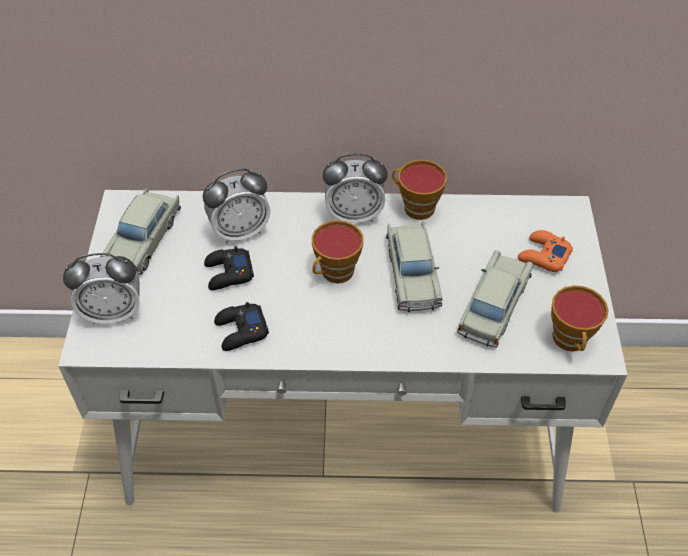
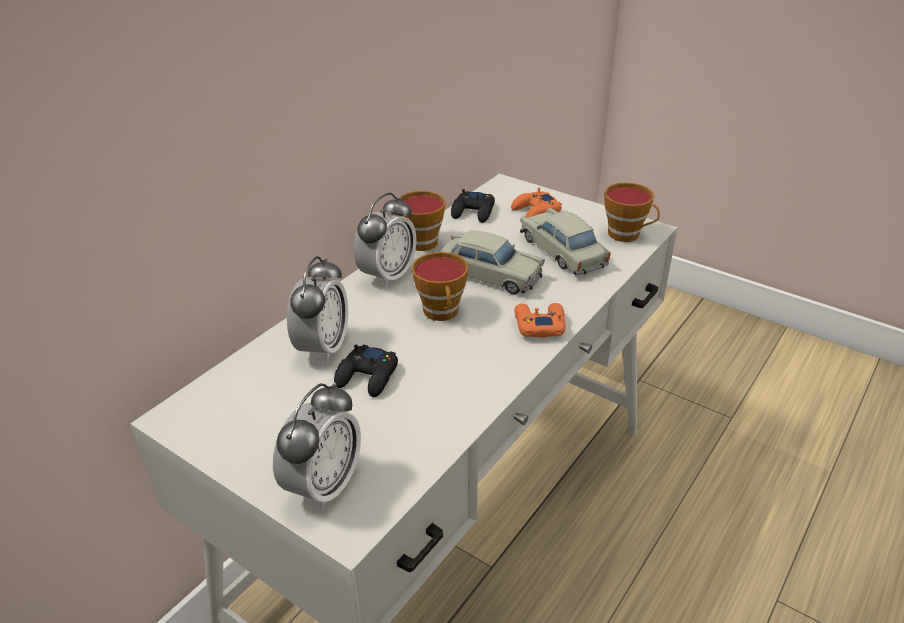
camera: 55 degrees left, 15 degrees down
beige toy car [100,188,181,275] -> none
black game controller [214,302,269,351] -> black game controller moved to [451,189,495,223]
none -> orange game controller [514,303,566,338]

